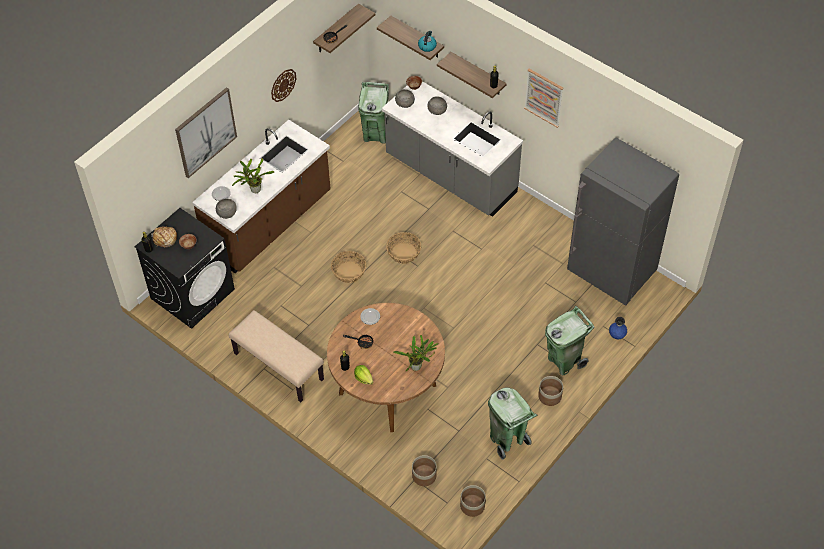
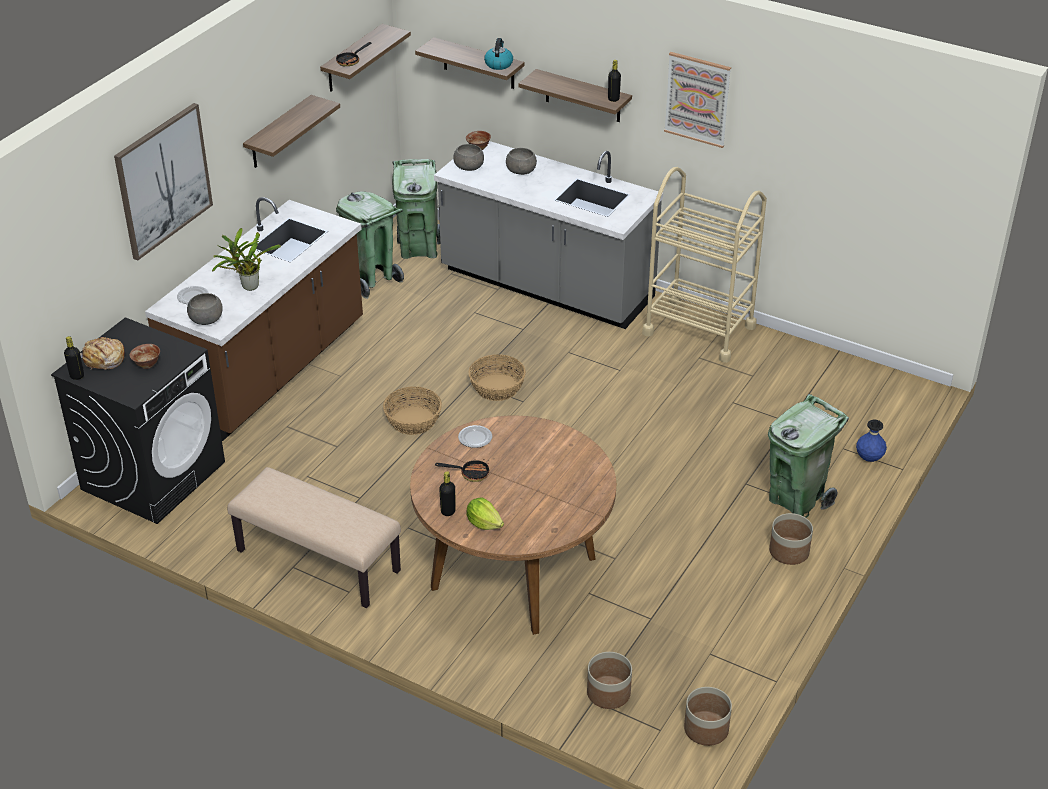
camera: 10 degrees left, 15 degrees down
wall clock [271,69,296,102] -> shelf [243,95,340,168]
potted plant [393,335,439,372] -> none
green trash can [488,387,537,460] -> green trash can moved to [336,192,404,299]
grey fridge [567,138,679,306] -> none
none -> beige cart [642,167,767,363]

